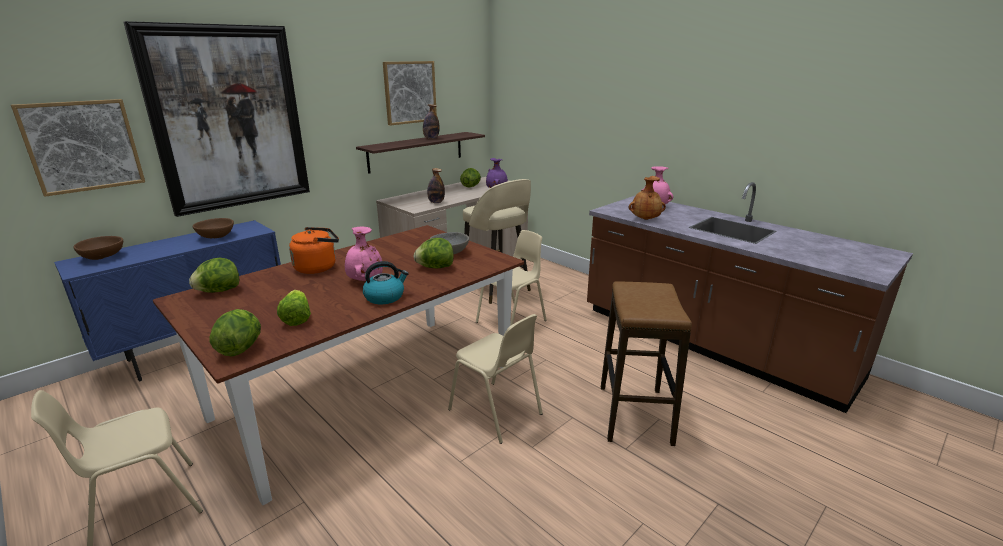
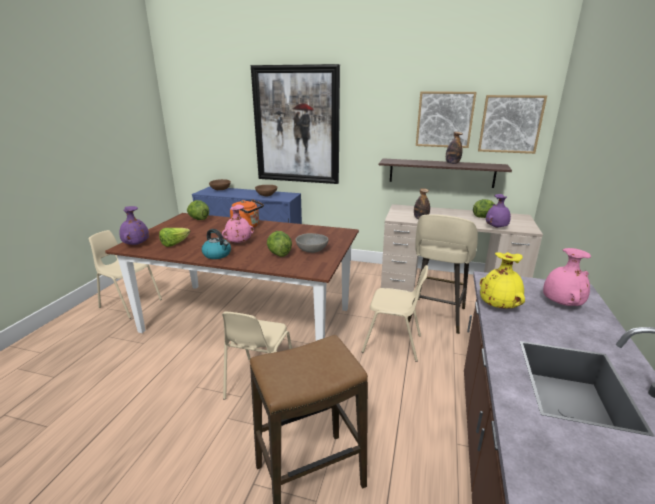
camera: 60 degrees right, 0 degrees up
picture [11,99,145,197] -> picture moved to [478,95,547,154]
lettuce [210,309,261,356] -> purple vase [119,206,149,245]
brown vase [629,176,666,220] -> yellow vase [480,252,525,309]

